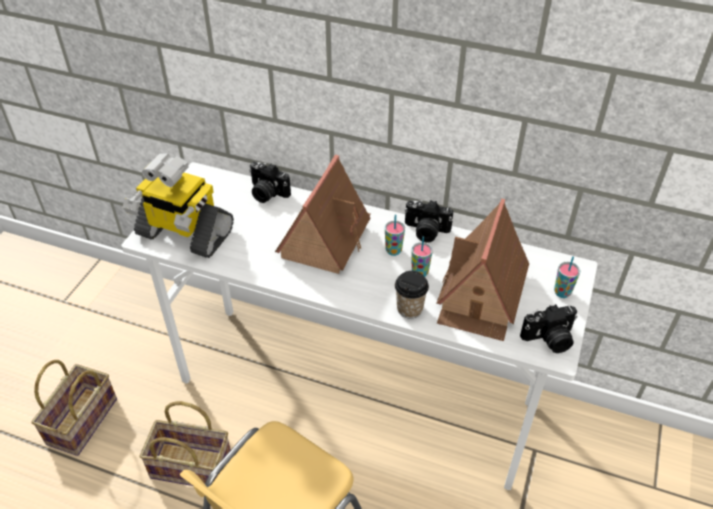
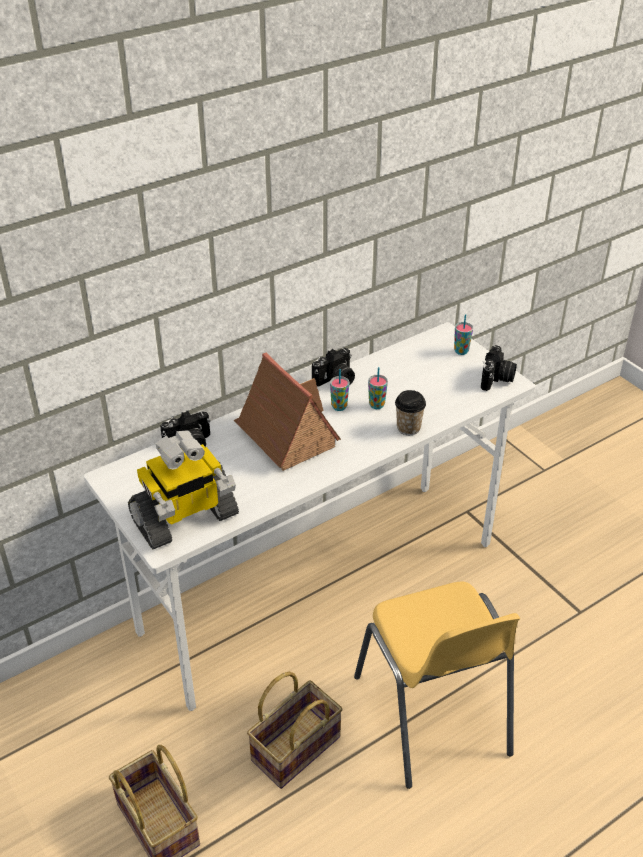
camera: 55 degrees left, 5 degrees down
toy house [436,198,529,341] -> none

